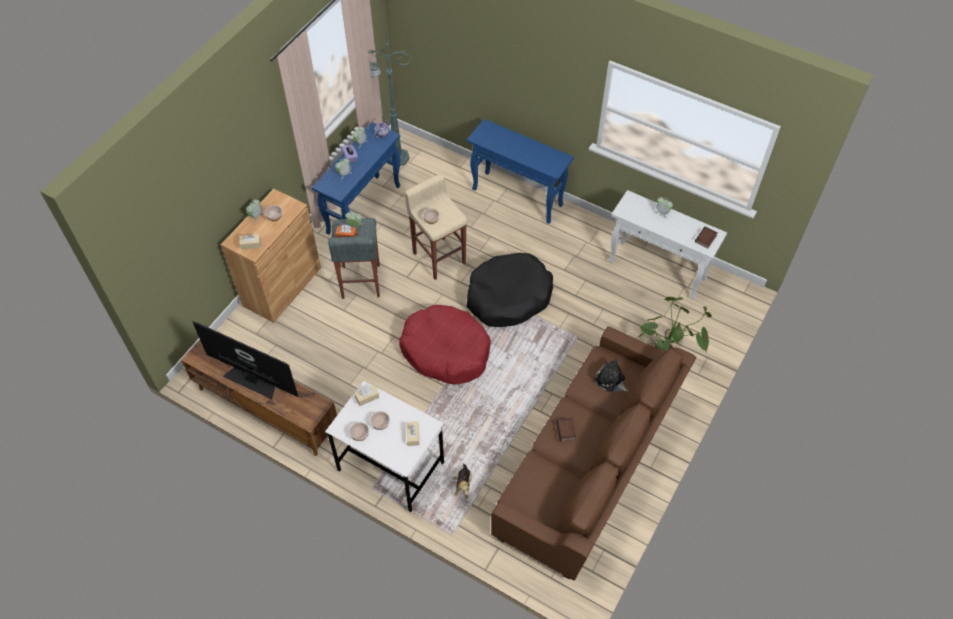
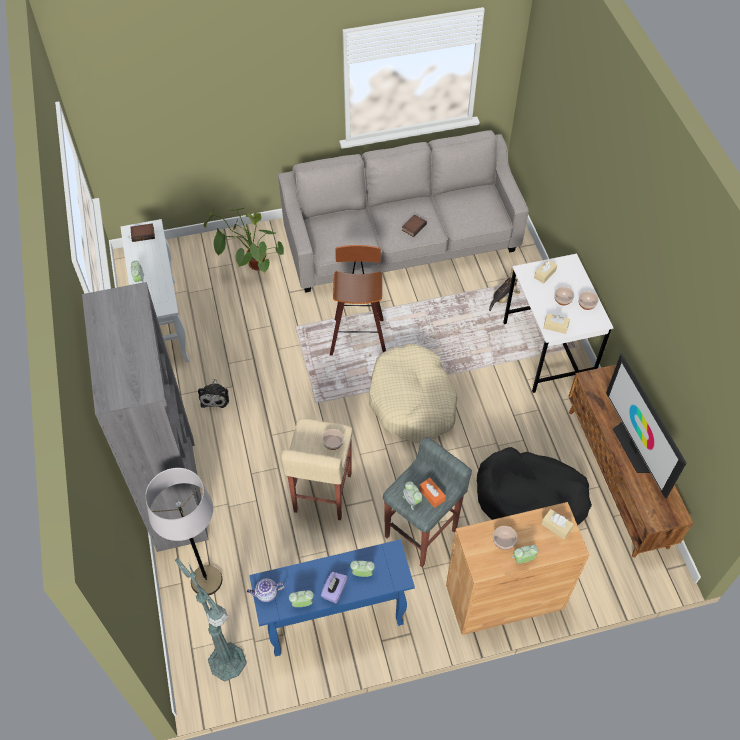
camera: 135 degrees left, 0 degrees up
red dog bed [399,305,491,384] -> beige dog bed [369,343,457,443]
blue console table [467,119,574,224] -> grey bookcase [82,282,209,552]
black dog bed [467,253,553,327] -> black dog bed moved to [477,447,592,525]
brown sofa [491,326,696,581] -> grey sofa [278,130,529,293]
plush toy [594,359,628,392] -> plush toy moved to [198,379,229,408]
none -> grey floor lamp [145,468,222,595]
none -> stool [330,245,386,356]

